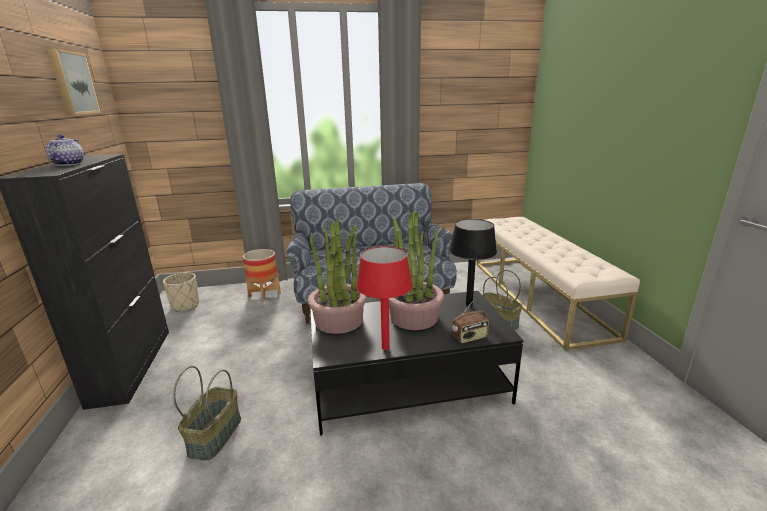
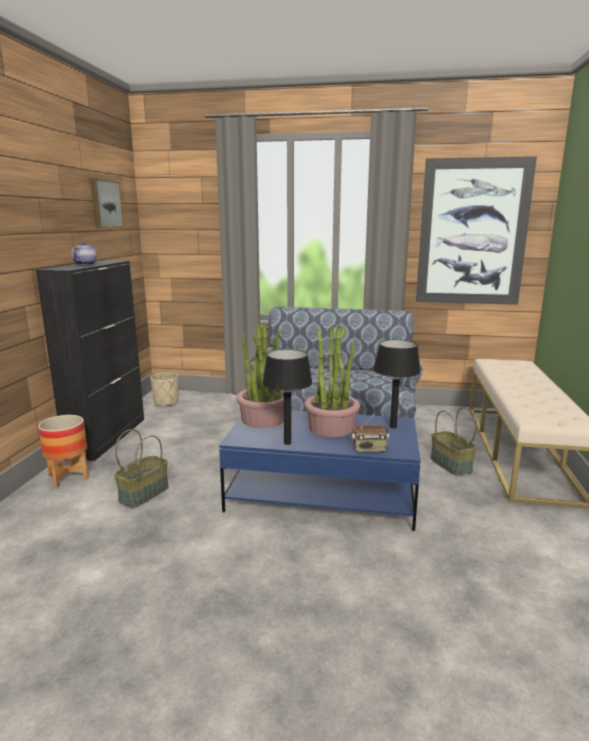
camera: 20 degrees right, 5 degrees down
planter [243,249,281,302] -> planter moved to [38,415,89,488]
black coffee table [310,291,524,436] -> blue coffee table [219,410,421,531]
red table lamp [356,246,413,350] -> black table lamp [262,349,313,445]
none -> picture [416,156,537,305]

